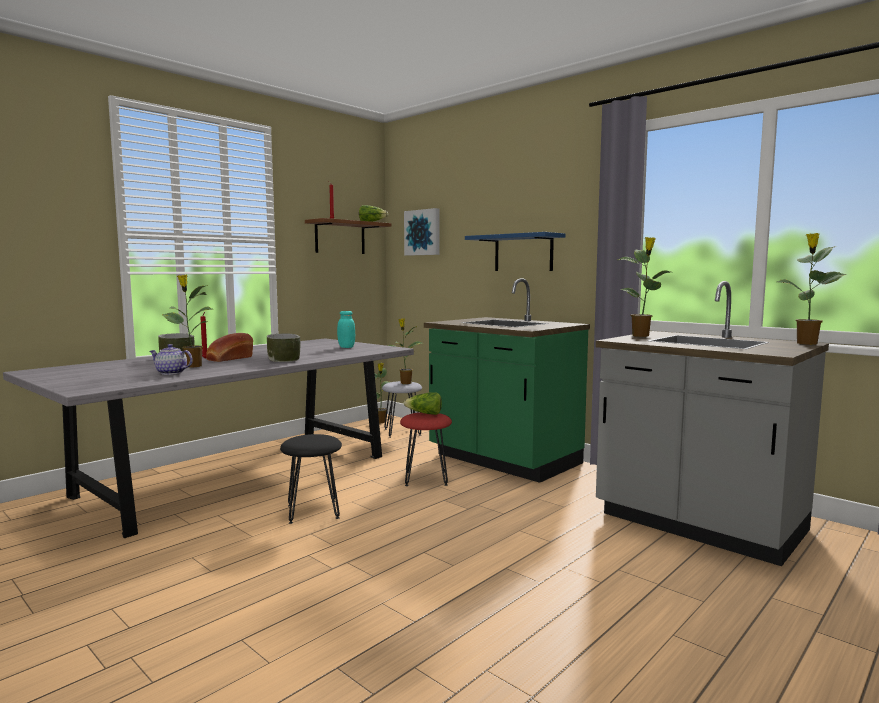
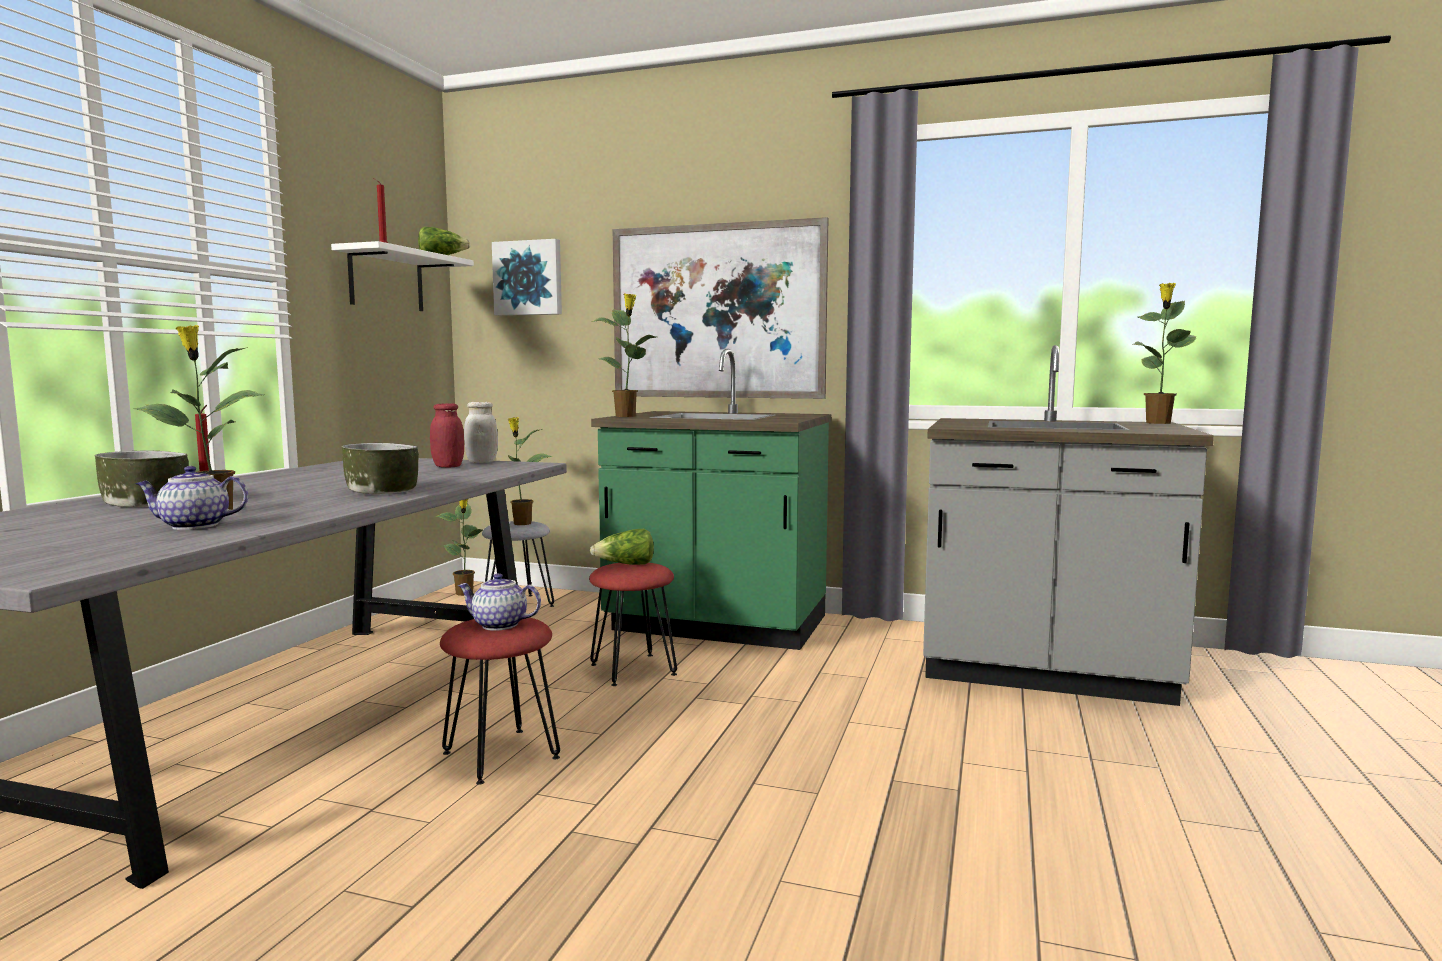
camera: 25 degrees left, 0 degrees up
bread [206,333,253,362] -> none
black stool [280,434,342,524] -> red stool [440,618,560,785]
brown shelf [305,218,391,254] -> white shelf [331,241,474,311]
turquoise jar [337,311,355,348] -> red jar [430,403,464,468]
blue shelf [465,232,565,271] -> picture [613,217,828,399]
potted plant [618,237,670,337] -> potted plant moved to [591,294,656,417]
none -> teapot [458,573,541,631]
none -> white jar [464,402,498,463]

